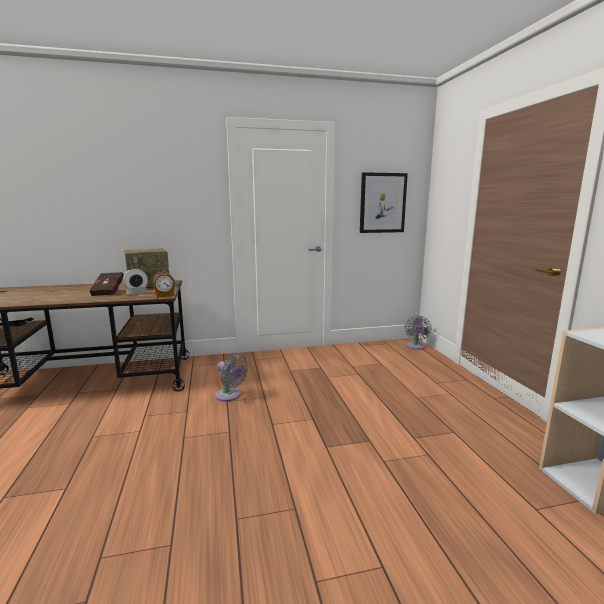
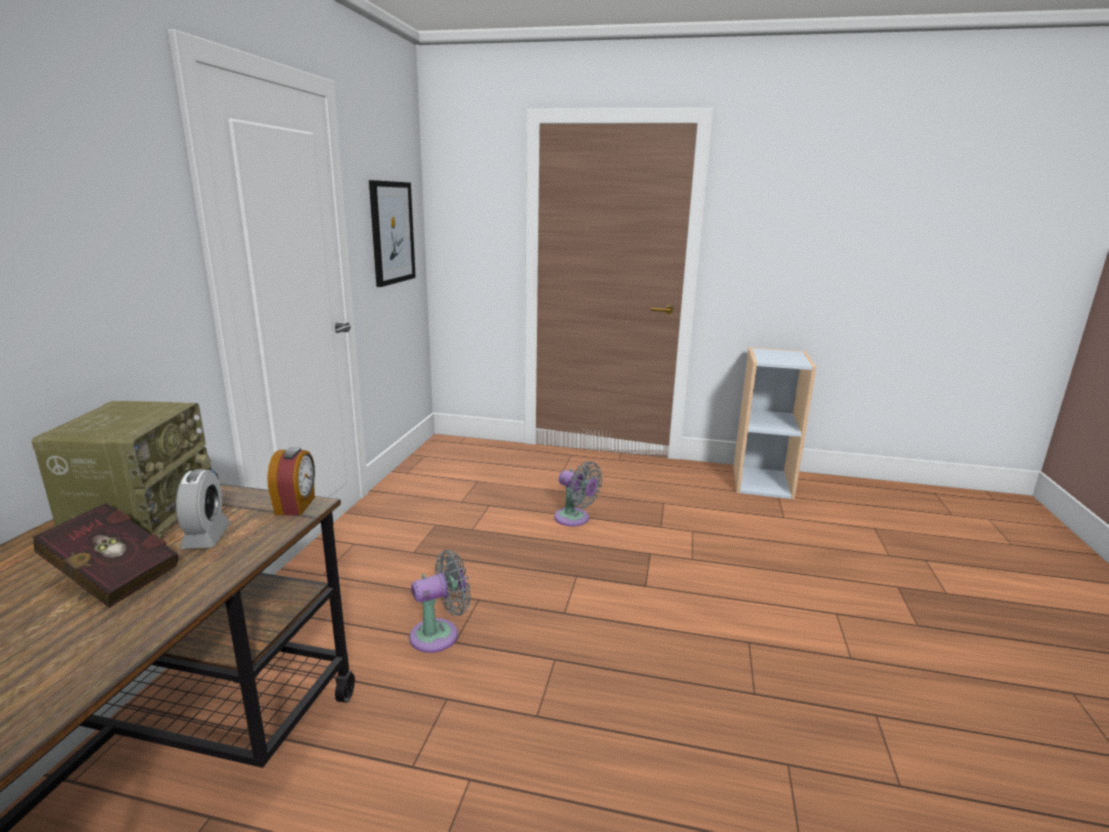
camera: 65 degrees left, 5 degrees up
grey fan [405,316,431,350] -> grey fan moved to [554,461,602,527]

